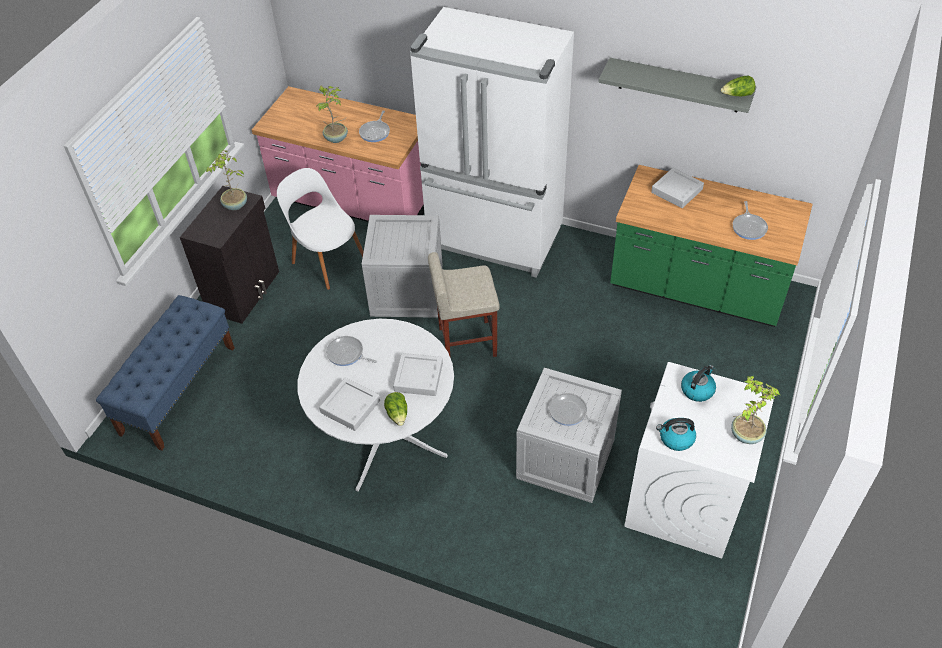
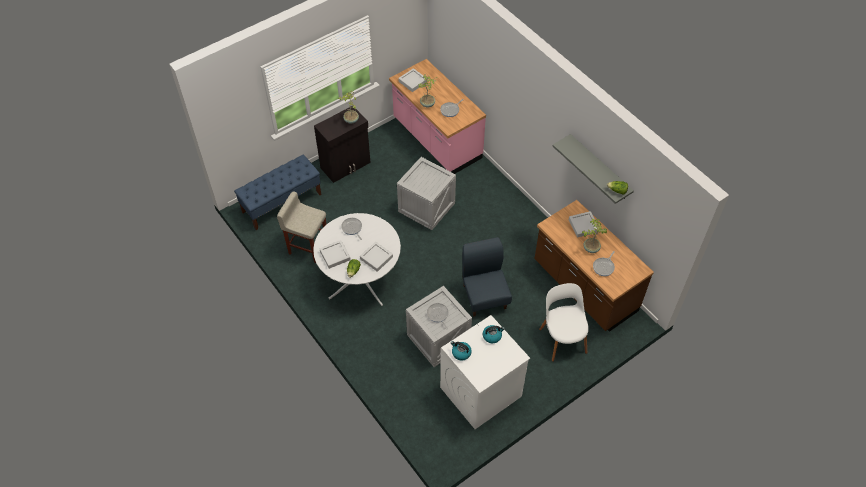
camera: 30 degrees right, 5 degrees up
white chair [277,168,364,290] -> white chair moved to [539,283,589,362]
white fridge [410,7,574,278] -> none
beige stool [428,252,500,358] -> beige stool moved to [277,191,326,263]
green counter [610,165,813,327] -> brown counter [534,200,654,332]
potted plant [731,376,780,444] -> potted plant moved to [582,219,607,253]
none -> grey tray [398,68,426,92]
none -> blue chair [462,237,512,317]

